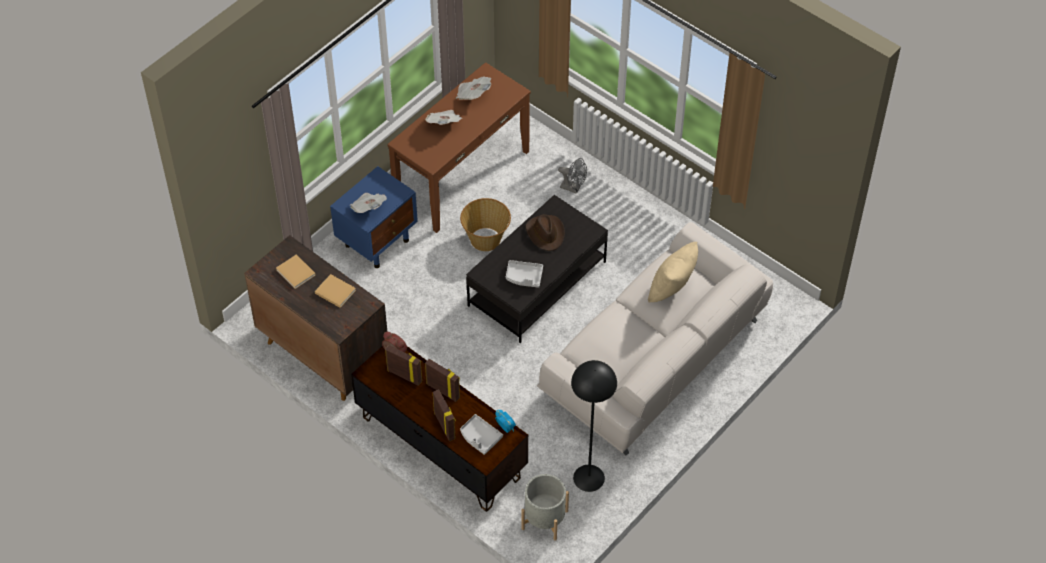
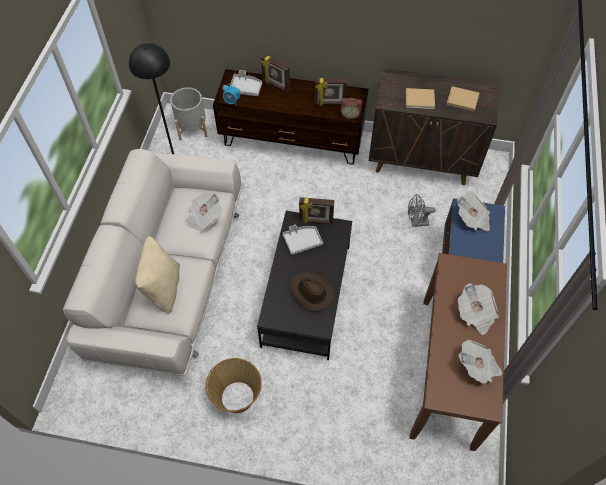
camera: 150 degrees right, 5 degrees up
picture frame [425,359,460,402] -> picture frame moved to [299,197,334,224]
basket [460,198,511,251] -> basket moved to [206,358,262,413]
grey fan [558,158,587,194] -> grey fan moved to [408,194,436,227]
none -> newspaper [185,192,222,233]

